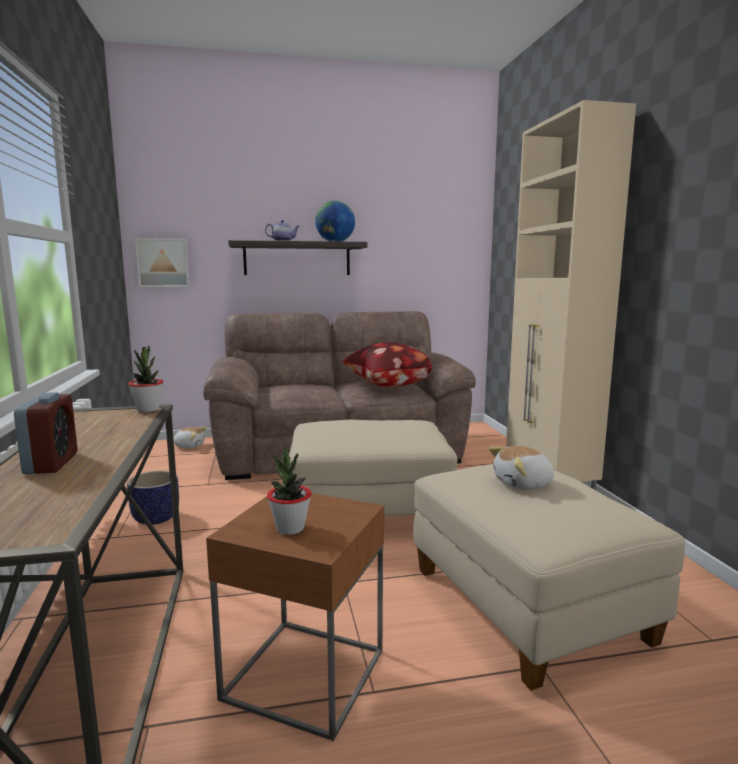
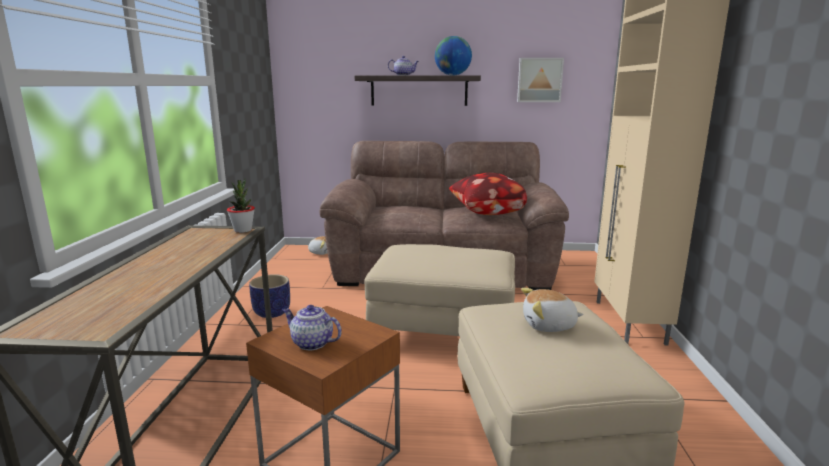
camera: 15 degrees right, 5 degrees up
alarm clock [14,392,77,474] -> none
picture [135,238,190,287] -> picture moved to [517,58,564,102]
potted plant [267,449,312,535] -> teapot [283,305,342,350]

